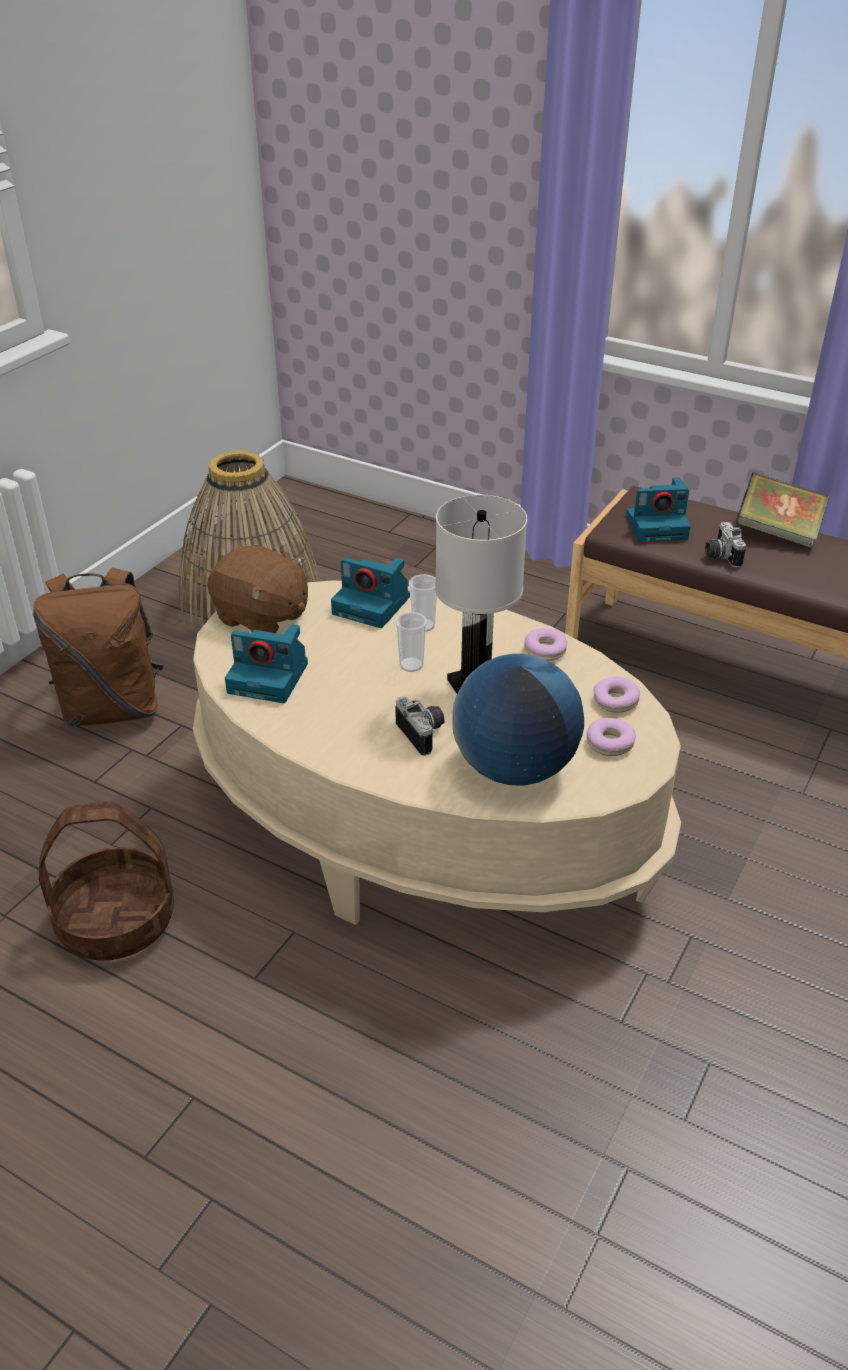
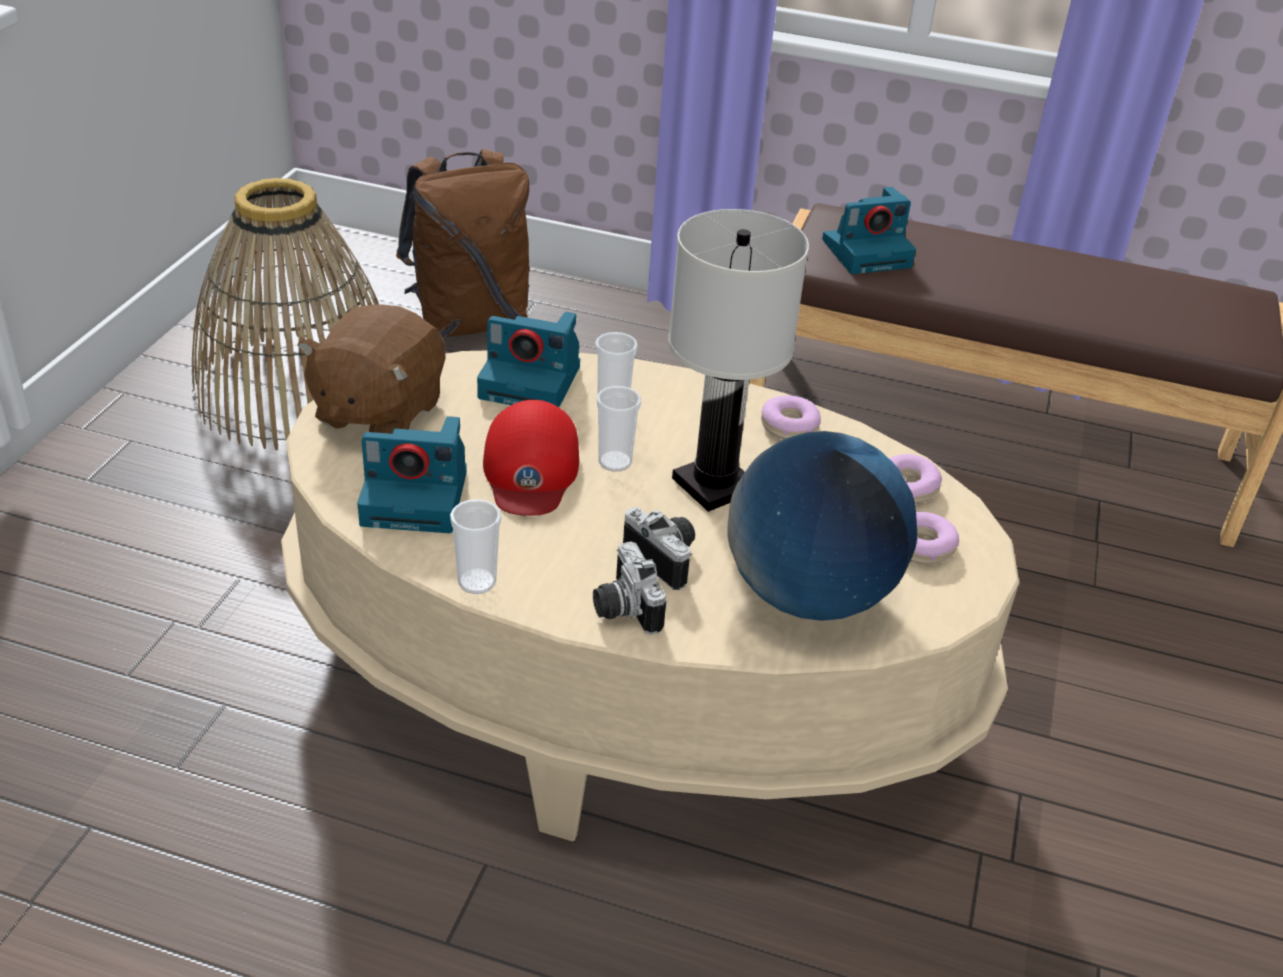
camera: 15 degrees left, 0 degrees up
brown backpack [33,568,163,727] -> brown backpack moved to [396,149,529,338]
basket [39,801,174,961] -> none
brown plush toy [207,545,308,633] -> brown plush toy turned 90 degrees clockwise [297,304,445,434]
camera [705,522,746,568] -> camera moved to [593,541,666,635]
book [735,472,829,548] -> none
none -> cup [450,499,502,594]
none -> red cap [483,400,579,516]

